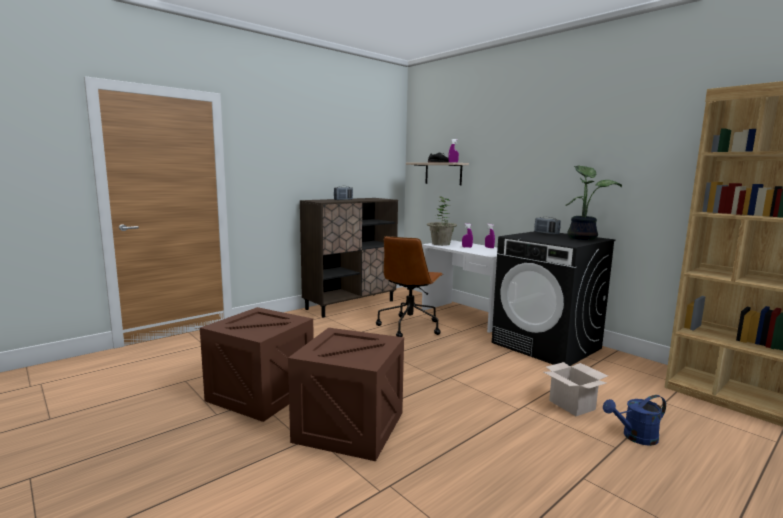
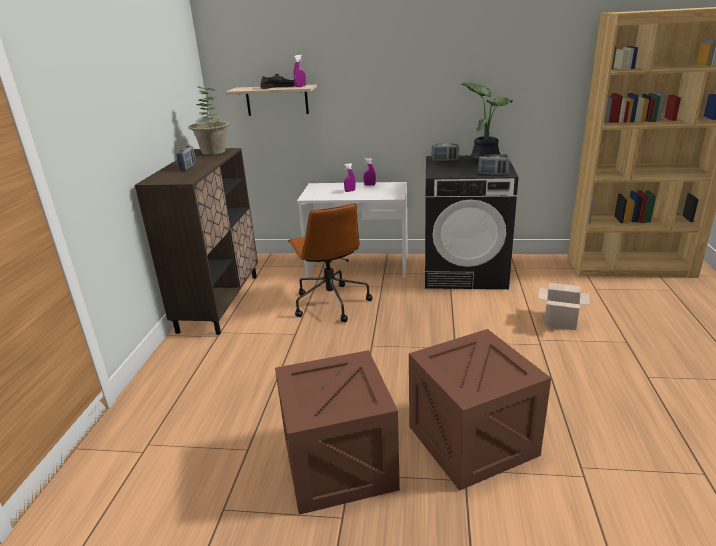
camera: 40 degrees left, 15 degrees up
potted plant [427,196,457,246] -> potted plant moved to [188,86,230,155]
blue watering can [603,395,666,446] -> none
none -> radio [478,155,510,175]

